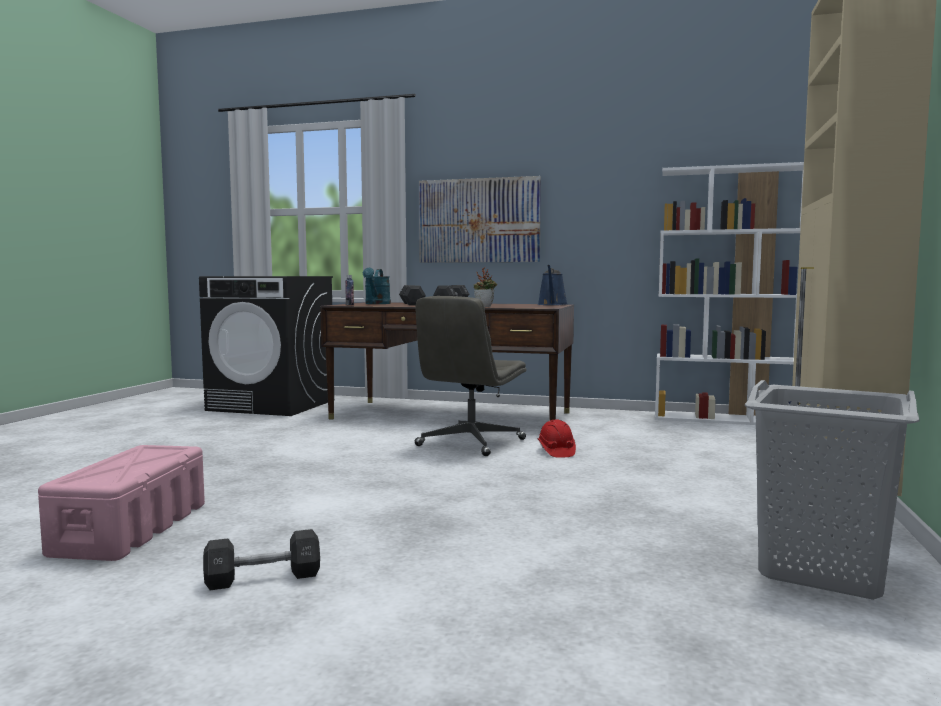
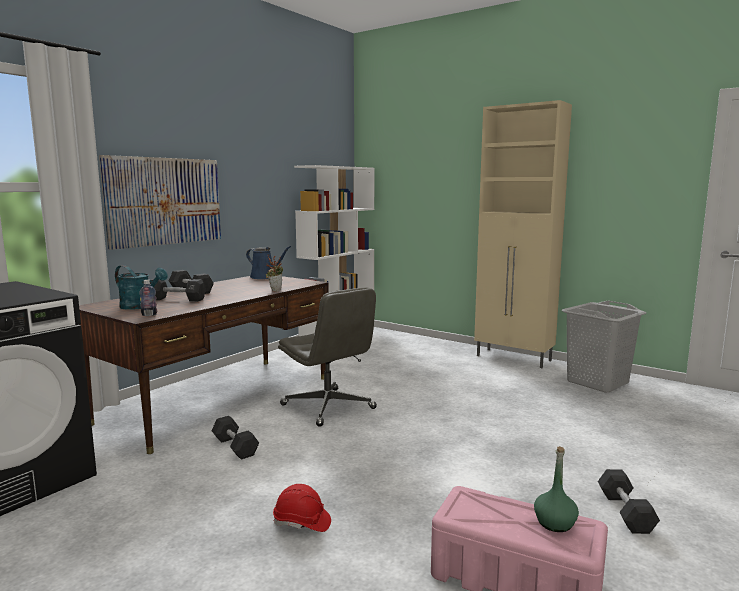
camera: 70 degrees left, 5 degrees up
red hard hat [538,420,576,458] -> red hard hat moved to [273,484,331,532]
none -> black dumbbell [211,416,259,460]
none -> green bottle [534,446,579,532]

